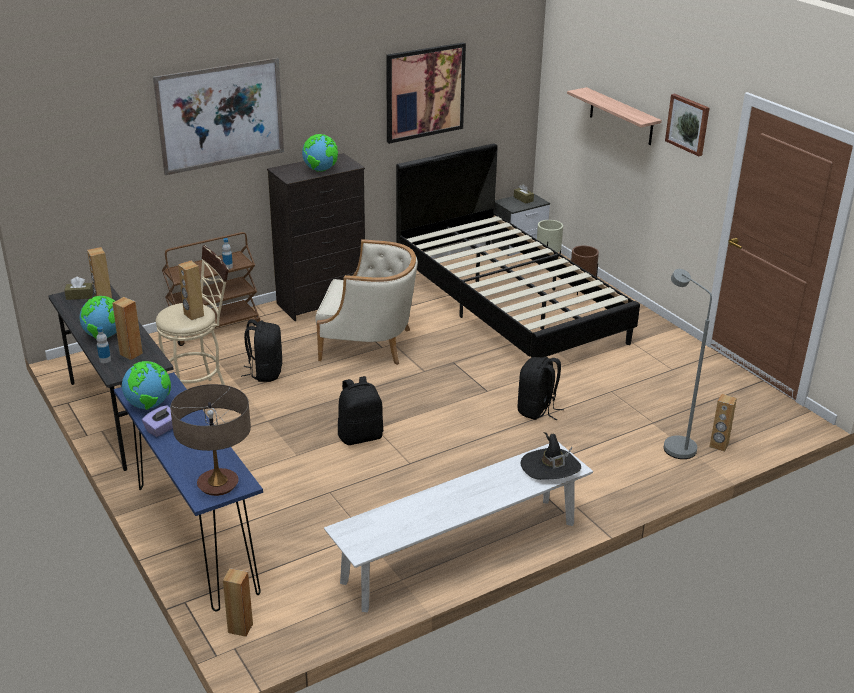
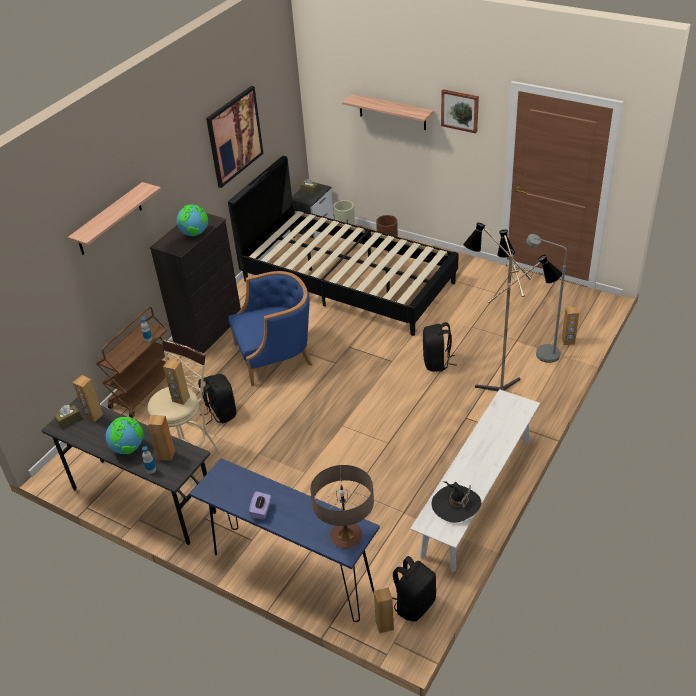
camera: 25 degrees left, 10 degrees up
globe [122,361,171,410] -> none
picture [153,58,284,175] -> shelf [68,182,161,255]
beige armchair [316,239,418,365] -> blue armchair [228,271,313,386]
black backpack [338,376,383,445] -> black backpack moved to [392,556,436,621]
black hat [521,432,581,480] -> black hat moved to [432,481,481,523]
none -> floor lamp [463,223,563,391]

